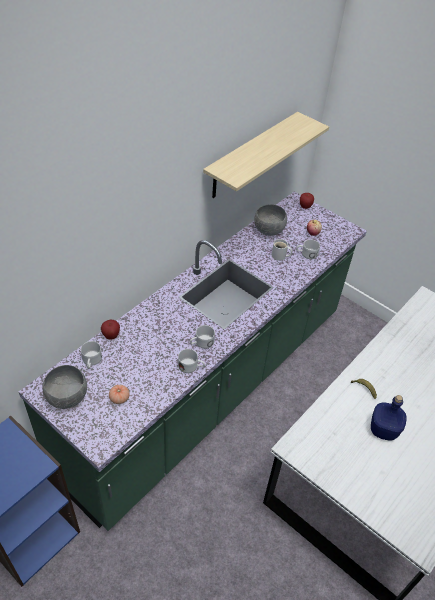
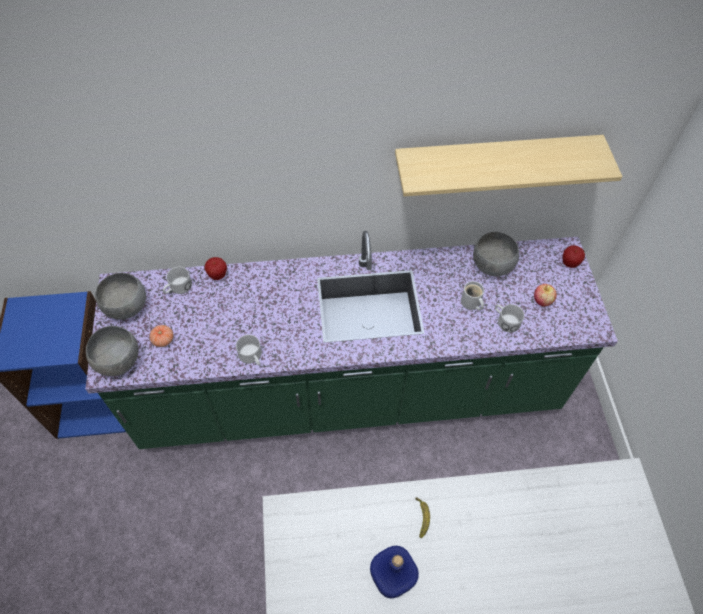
camera: 45 degrees right, 10 degrees up
white mug [190,325,215,349] -> none
none -> grey bowl [86,326,138,376]

